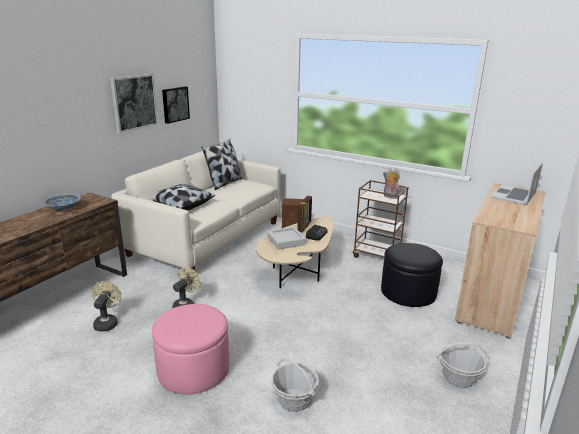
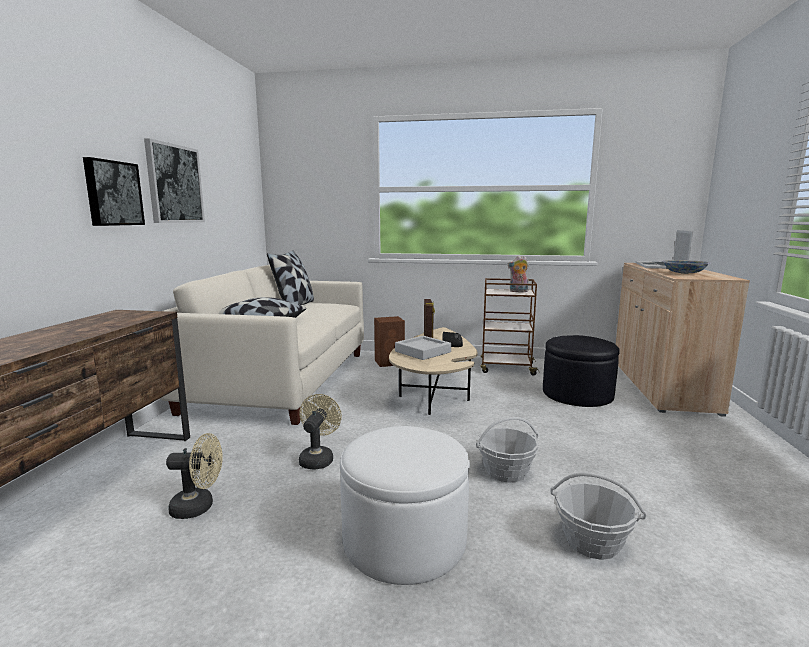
camera: 20 degrees left, 10 degrees down
bowl [43,194,81,210] -> bowl moved to [662,260,711,274]
beige fan [91,281,121,332] -> beige fan turned 105 degrees clockwise [166,433,223,519]
pink ottoman [152,304,229,395] -> white ottoman [340,426,470,585]
picture [162,86,190,124] -> picture moved to [83,157,145,226]
basket [437,342,490,388] -> basket moved to [476,417,539,482]

